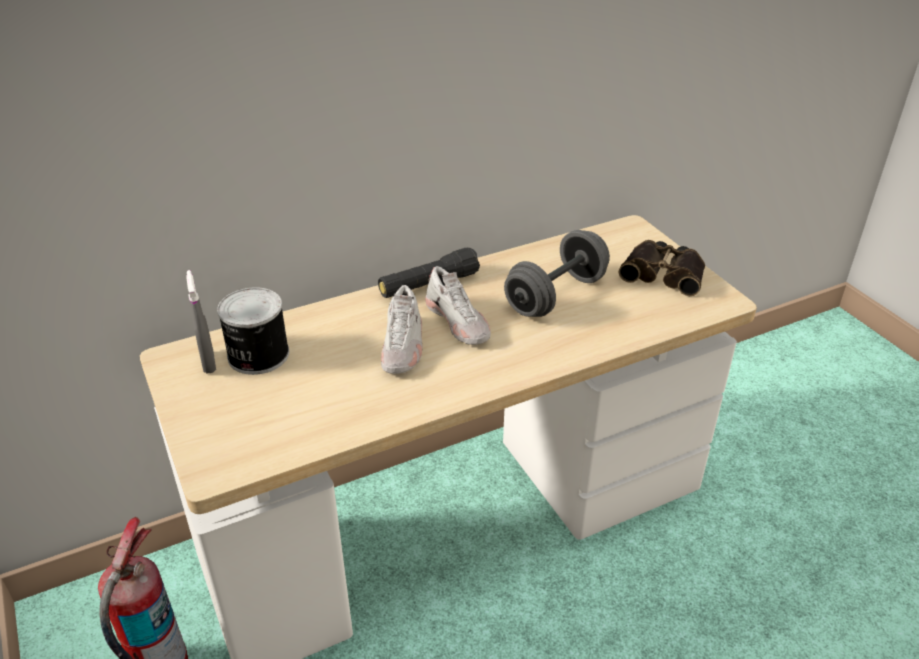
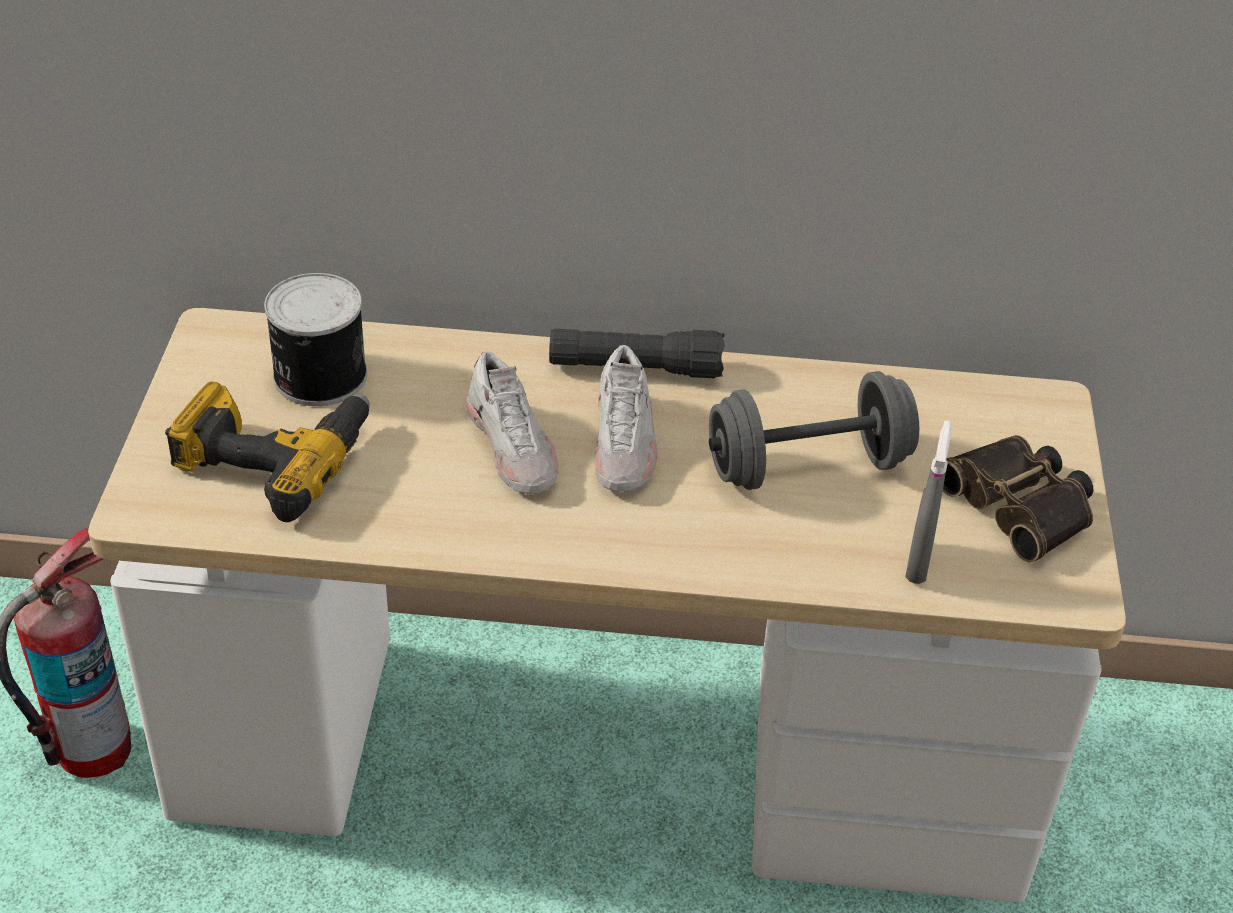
camera: 30 degrees right, 5 degrees up
grey spray bottle [186,270,216,374] -> grey spray bottle moved to [905,421,951,584]
white shoe [381,285,423,374] -> white shoe turned 60 degrees counterclockwise [466,351,558,494]
none -> power drill [165,381,370,522]

